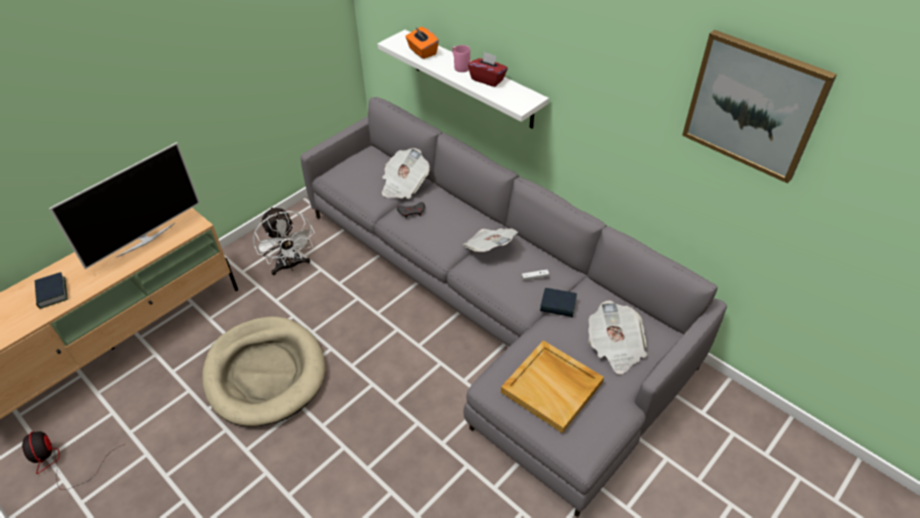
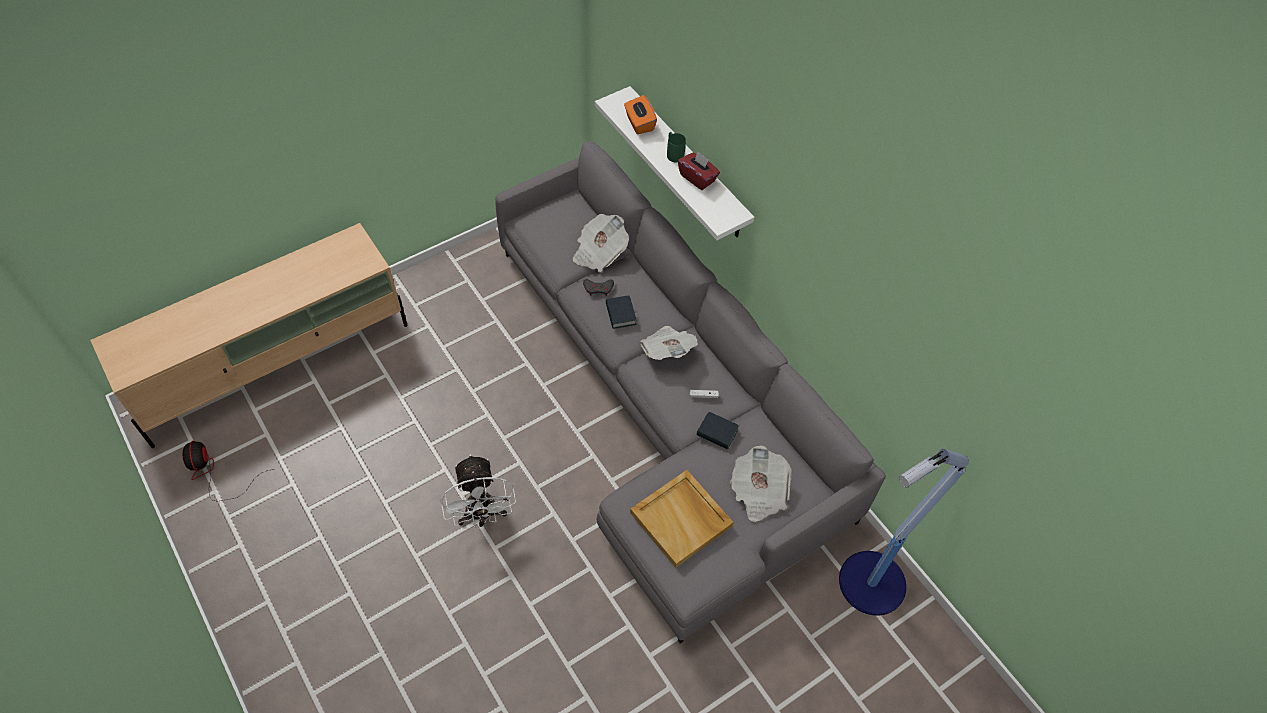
camera: 10 degrees right, 10 degrees up
book [35,272,68,309] -> book moved to [605,295,636,329]
television [49,142,200,269] -> none
beige dog bed [202,316,325,426] -> none
white fan [253,207,315,275] -> white fan moved to [441,454,516,527]
pink mug [452,45,470,72] -> green mug [667,132,686,162]
picture [682,30,837,184] -> none
none -> floor lamp [839,449,969,616]

